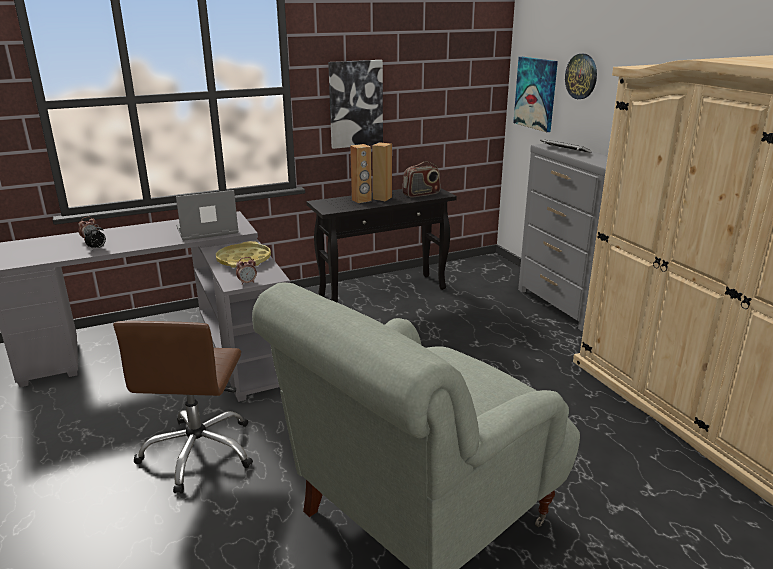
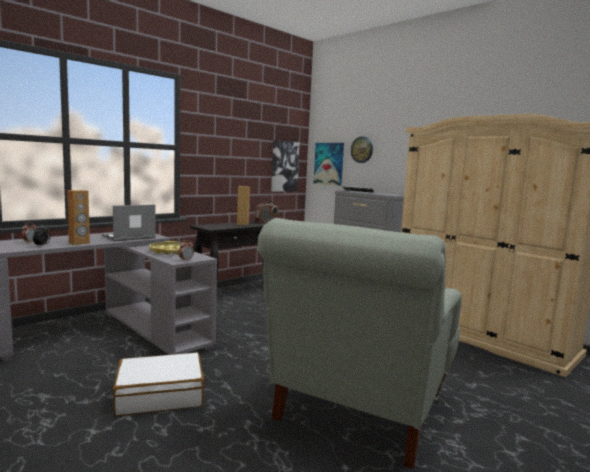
camera: 20 degrees left, 15 degrees down
brown office chair [113,321,253,494] -> white suitcase [113,352,204,416]
picture [328,60,383,149] -> picture moved to [271,140,299,192]
brown speaker [350,144,371,203] -> brown speaker moved to [67,190,90,245]

